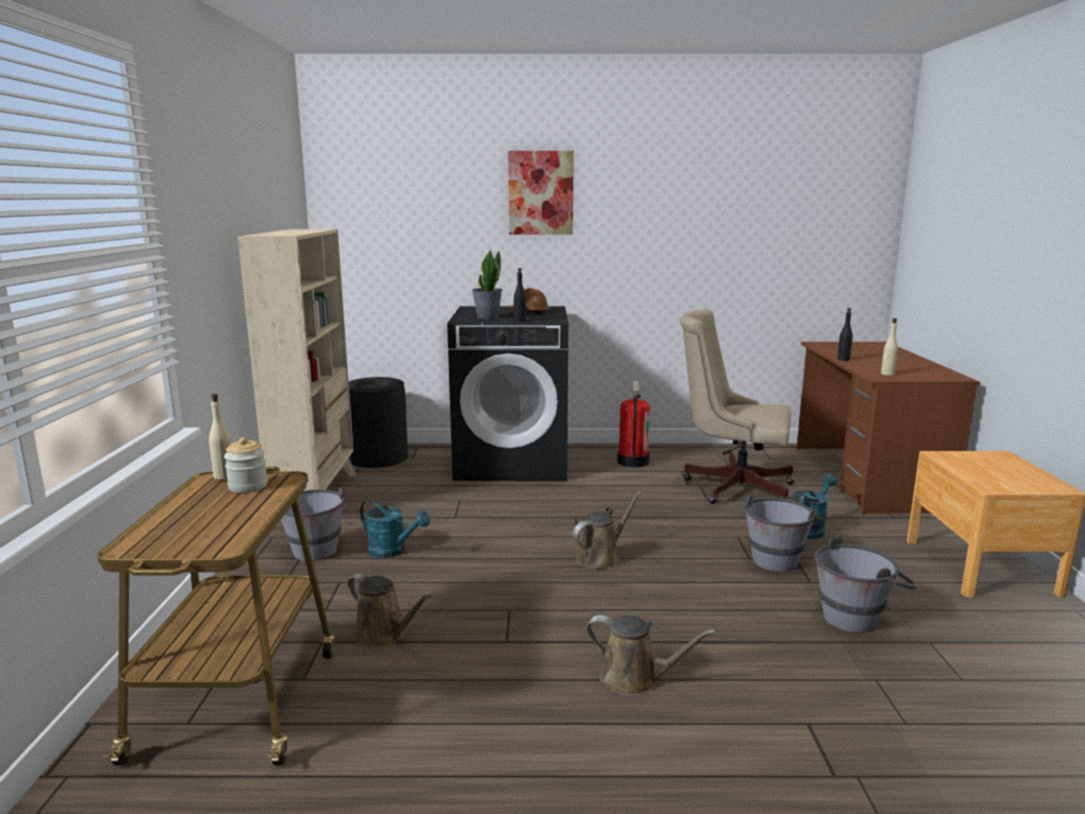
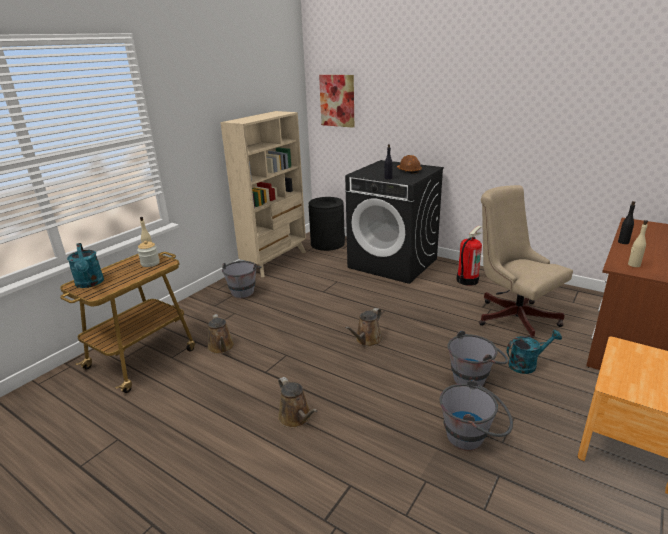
camera: 35 degrees right, 10 degrees up
turquoise watering can [360,499,430,558] -> turquoise watering can moved to [67,243,104,288]
potted plant [472,250,502,319] -> none
picture [508,151,574,235] -> picture moved to [319,75,354,128]
brown watering can [573,492,642,569] -> brown watering can turned 135 degrees clockwise [345,308,383,347]

